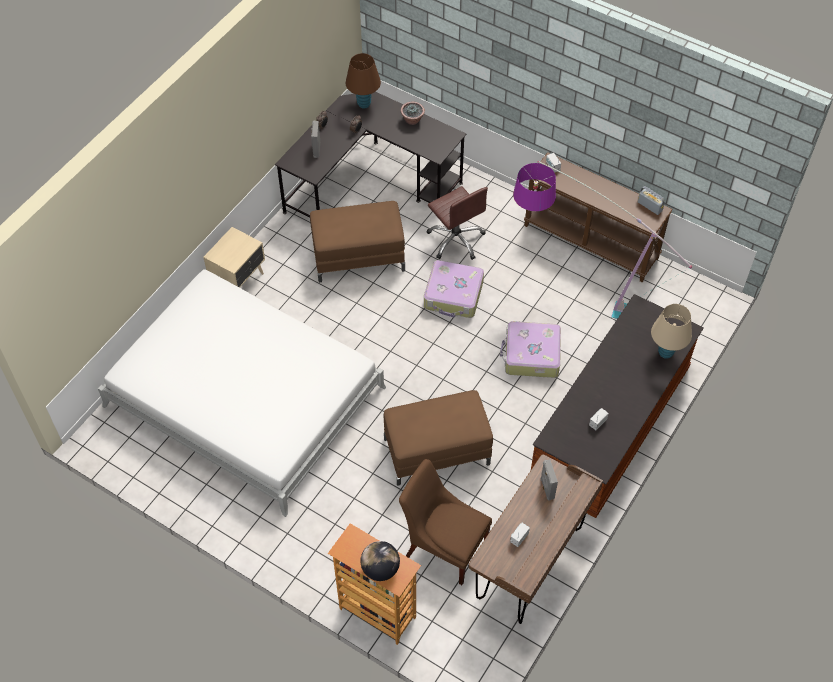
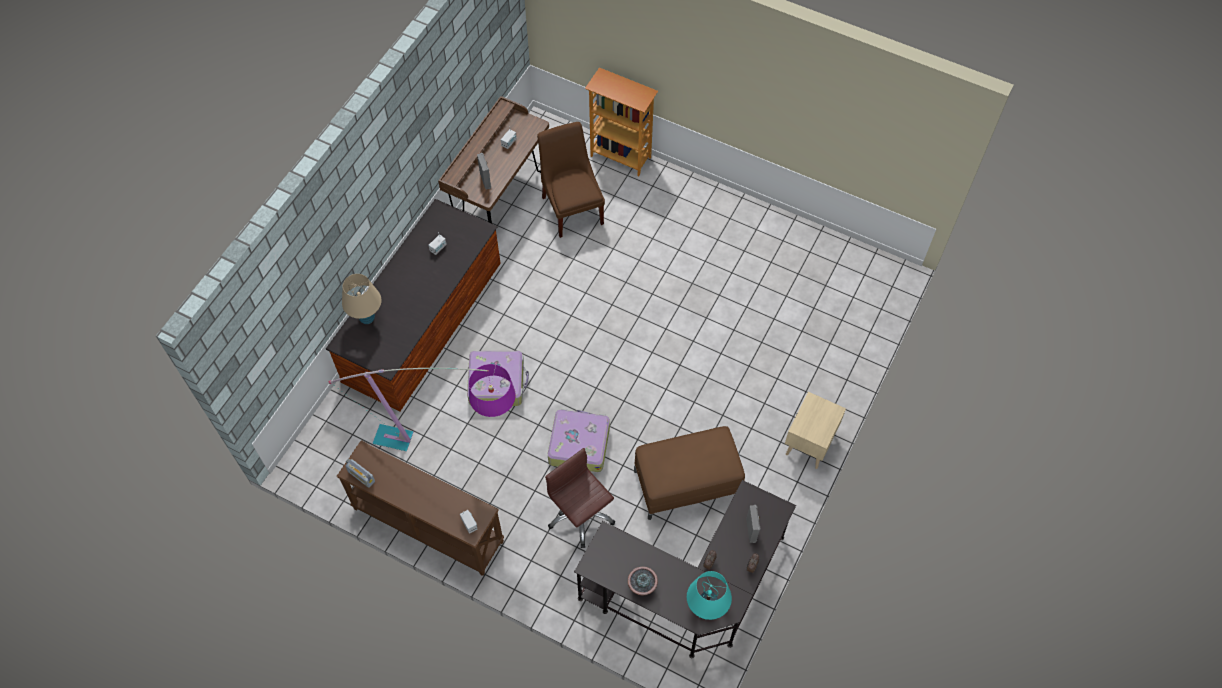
camera: 175 degrees right, 5 degrees up
white bed [98,269,386,517] -> none
brown table lamp [346,53,381,108] -> turquoise table lamp [687,571,732,620]
globe [360,541,400,581] -> none
brown ottoman [384,390,493,486] -> none
brown chair [399,459,492,585] -> brown chair turned 135 degrees counterclockwise [537,122,605,238]

